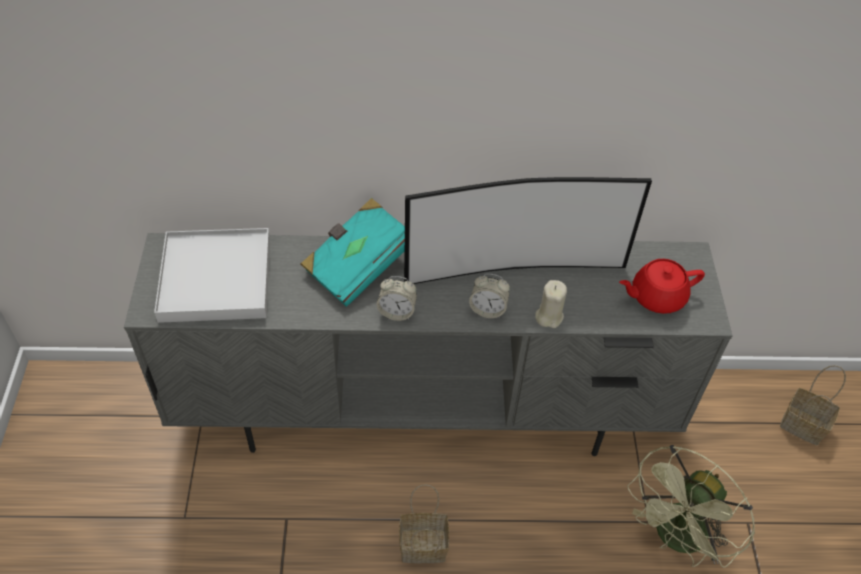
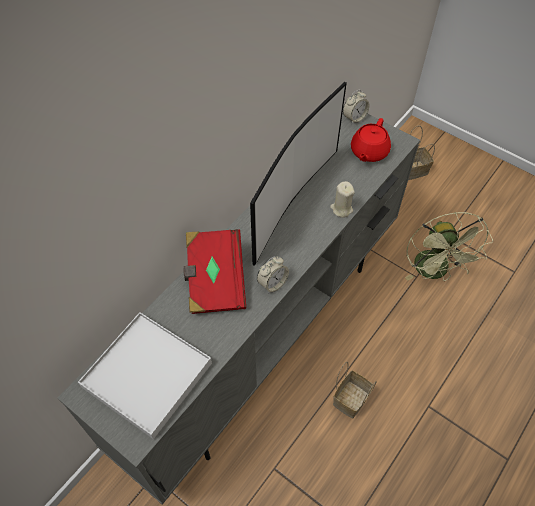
camera: 50 degrees left, 5 degrees up
turquoise book [301,198,405,307] -> red book [183,229,246,314]
alarm clock [469,274,510,318] -> alarm clock moved to [343,90,369,125]

